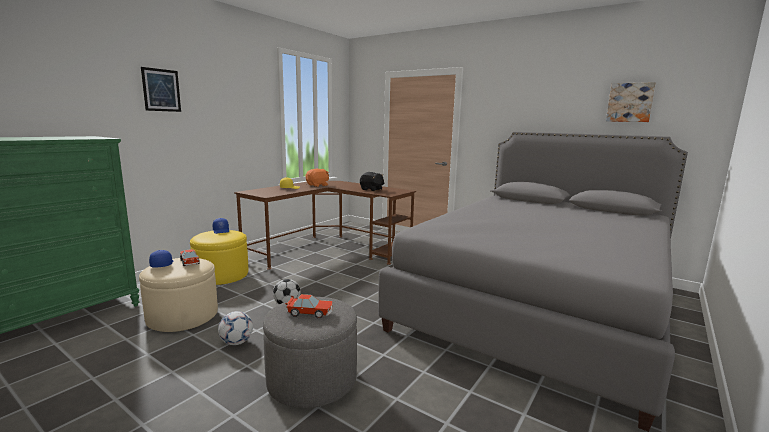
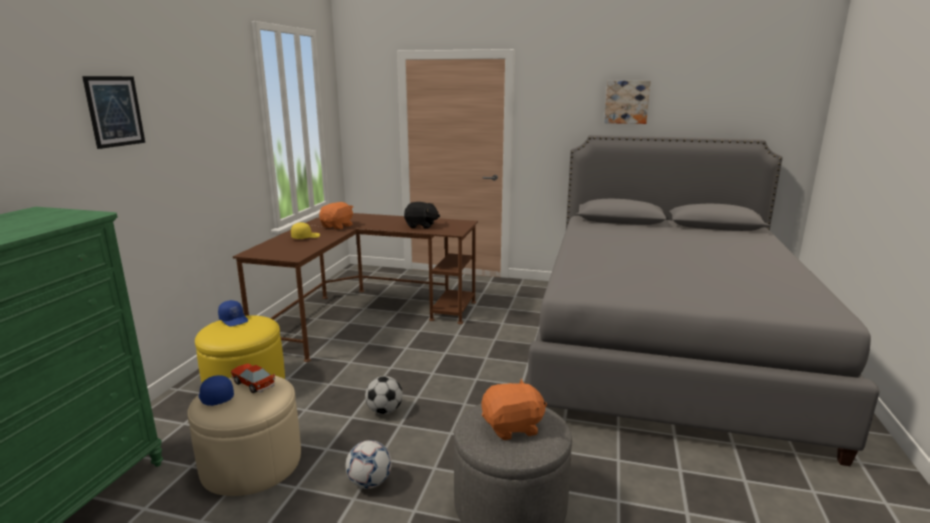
camera: 20 degrees left, 5 degrees up
toy car [285,294,333,318] -> orange plush toy [482,379,547,440]
picture [606,82,656,122] -> picture moved to [604,81,651,124]

